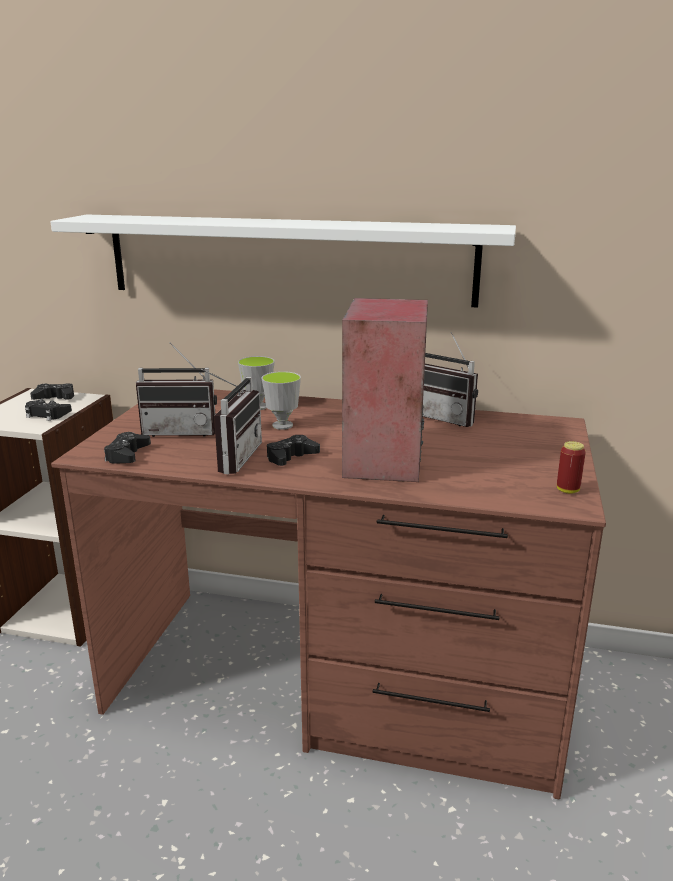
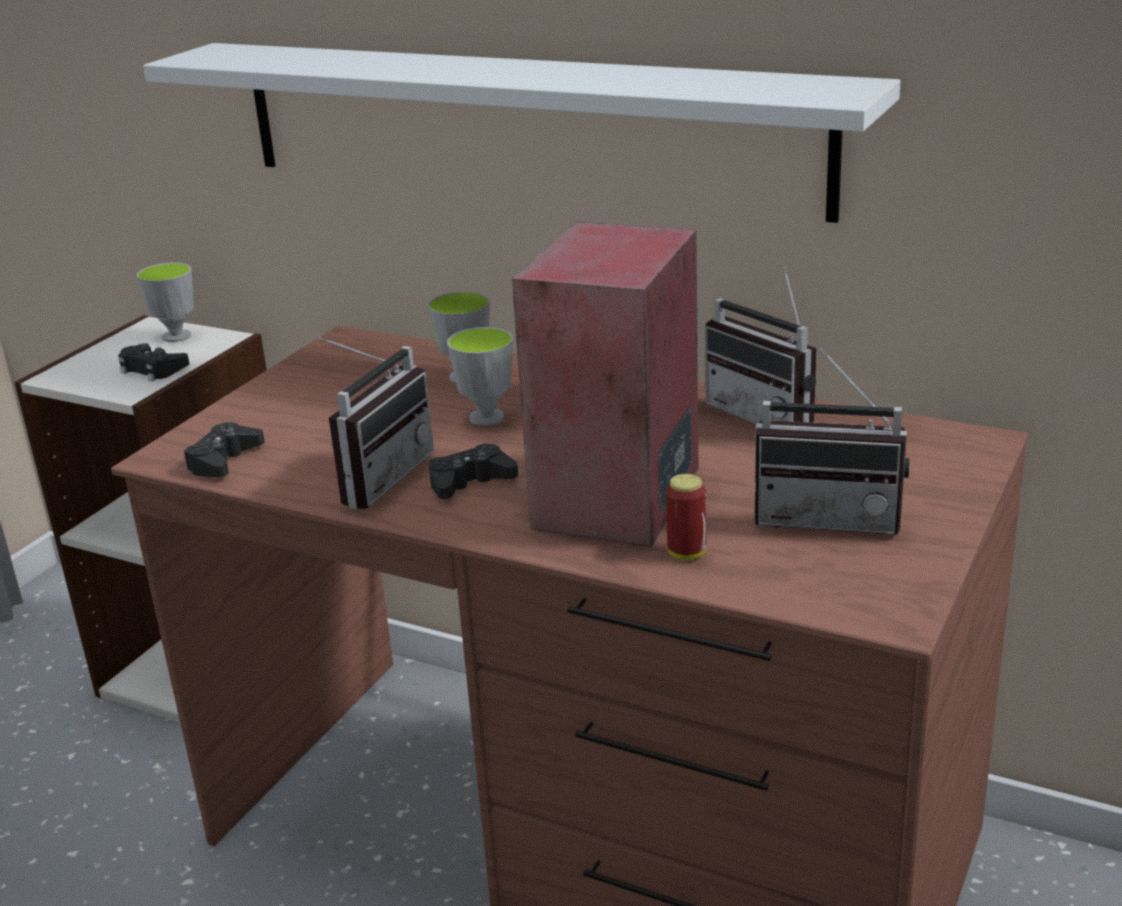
camera: 15 degrees right, 5 degrees up
black game controller [30,383,74,400] -> cup [137,262,194,342]
radio [136,343,217,437] -> radio moved to [754,348,910,535]
can [557,441,586,494] -> can moved to [666,474,706,560]

